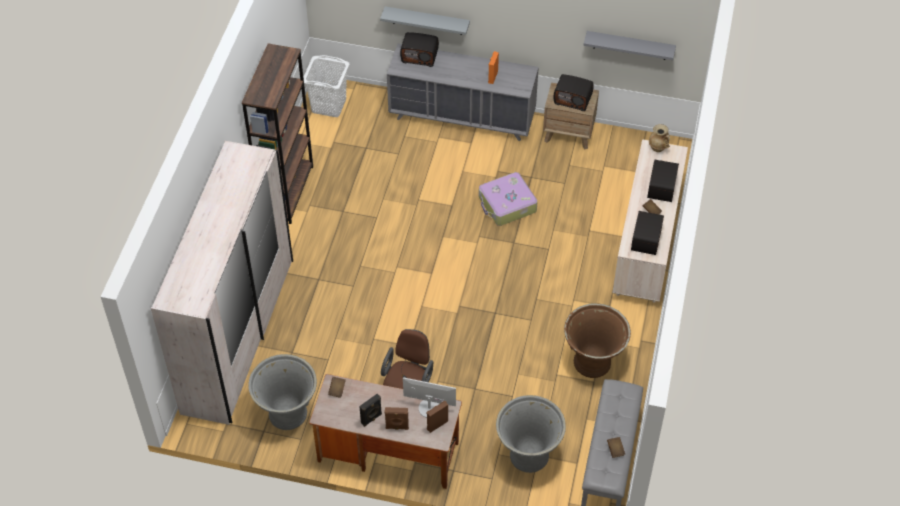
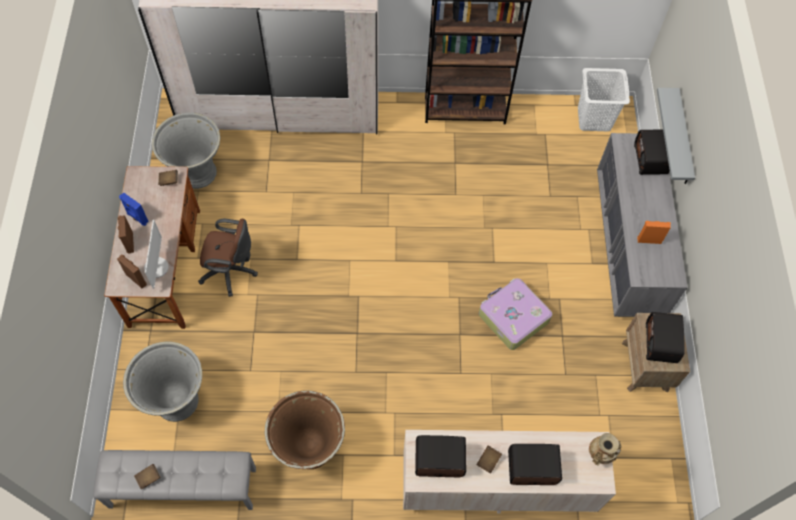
camera: 75 degrees right, 10 degrees up
black speaker [359,394,382,427] -> blue speaker [119,192,149,226]
grey shelf [583,31,676,60] -> none

